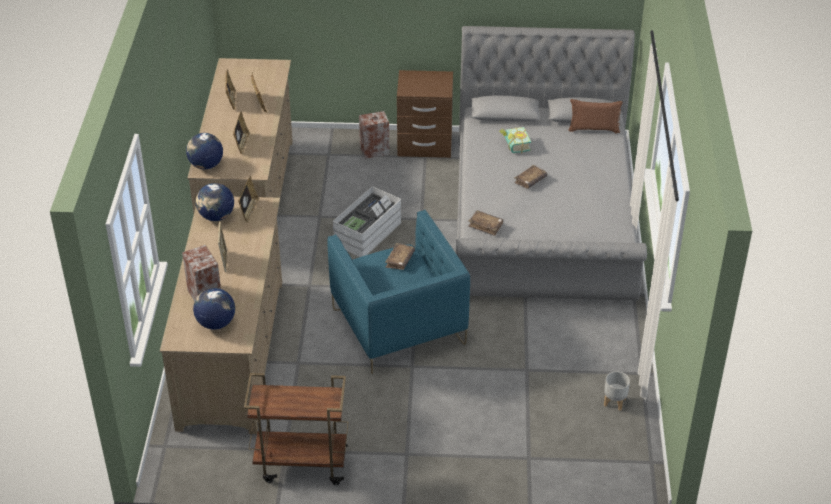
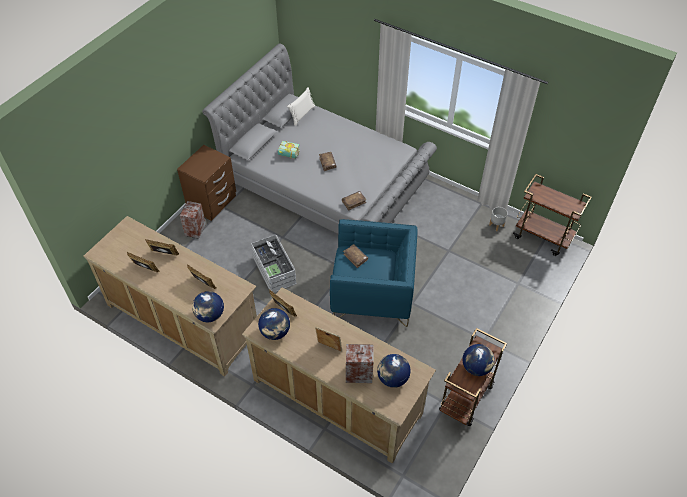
camera: 60 degrees left, 10 degrees up
brown pillow [568,99,623,133] -> white pillow [287,87,315,126]
none -> globe [462,344,495,376]
none -> brown cart [513,174,592,256]

